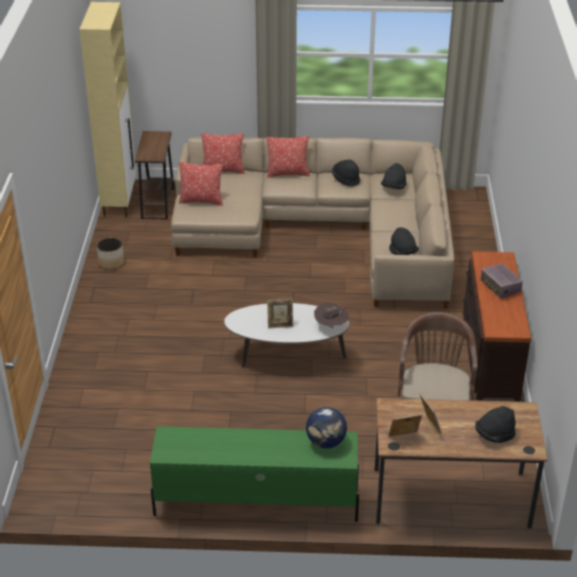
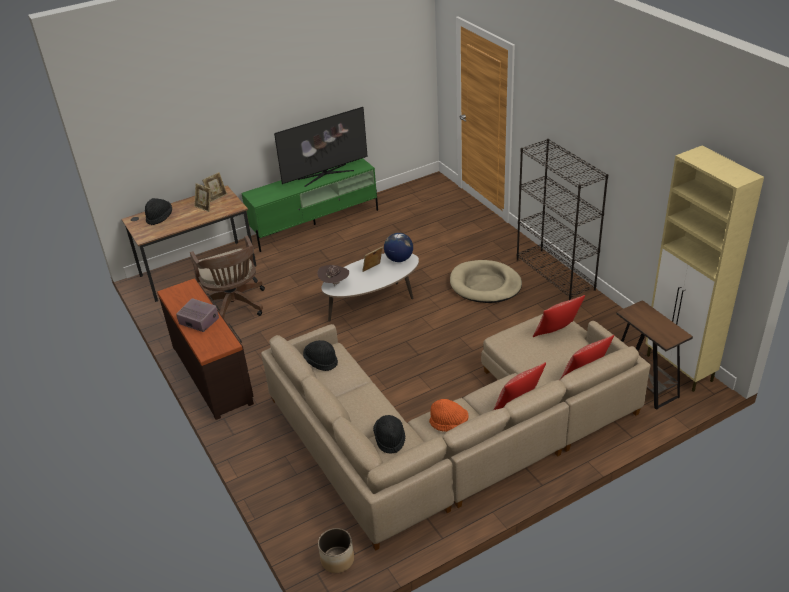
camera: 150 degrees right, 0 degrees up
planter [97,237,124,270] -> planter moved to [318,528,354,573]
globe [306,407,347,448] -> globe moved to [384,233,413,262]
black hat [332,160,360,187] -> orange hat [429,399,469,432]
none -> television [274,107,367,187]
none -> beige dog bed [450,260,522,303]
none -> black bookcase [517,139,608,300]

